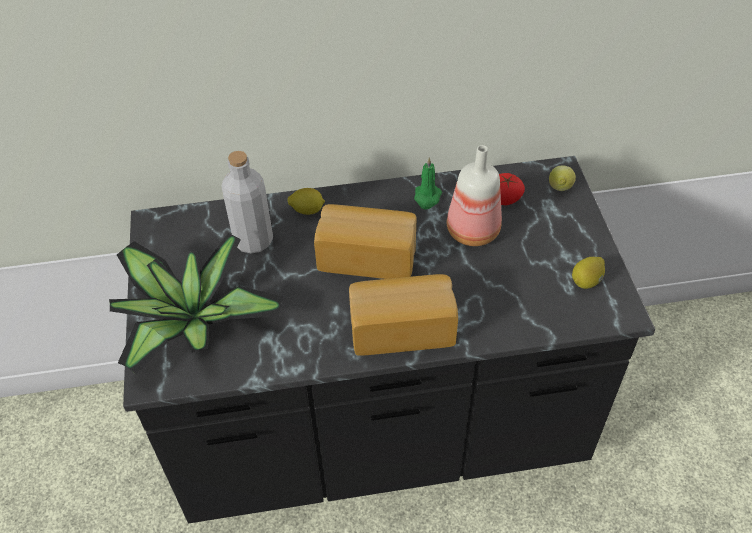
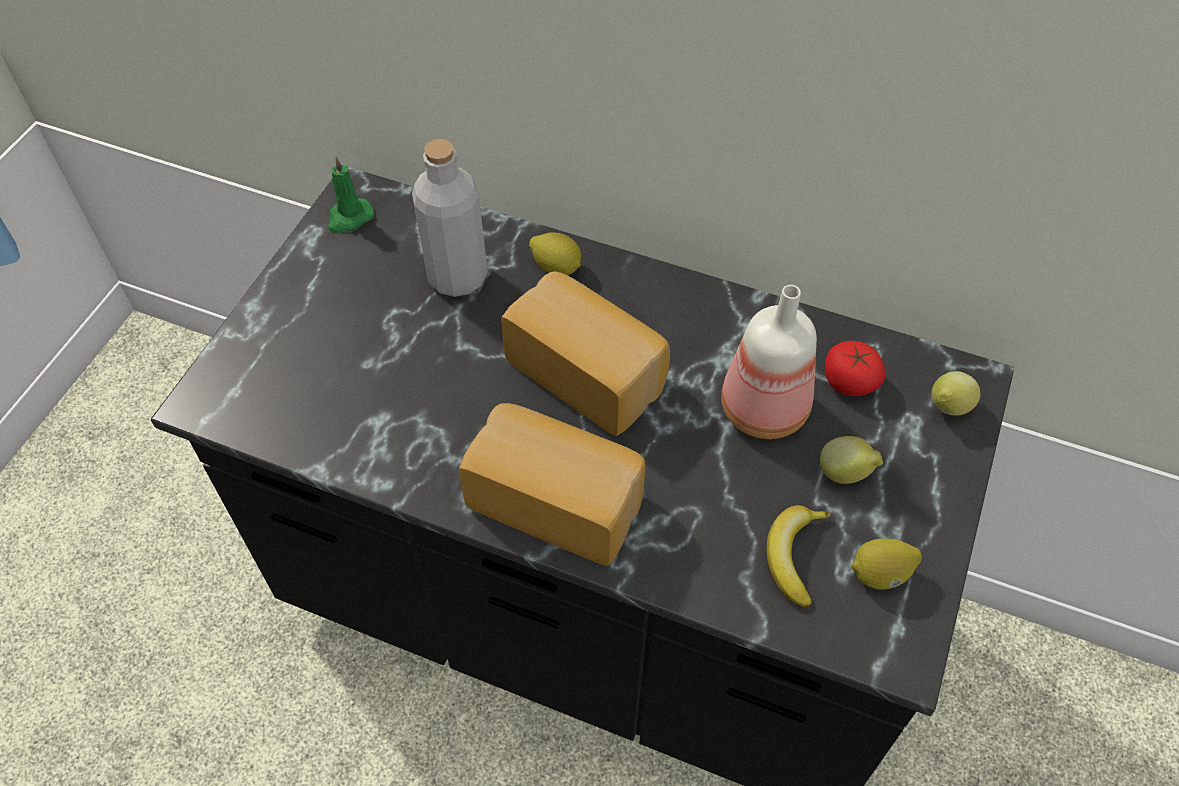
camera: 30 degrees right, 5 degrees up
potted plant [109,233,283,375] -> none
green candle [414,157,442,209] -> green candle moved to [328,157,374,233]
none -> banana [766,505,831,607]
none -> lemon [819,436,883,484]

